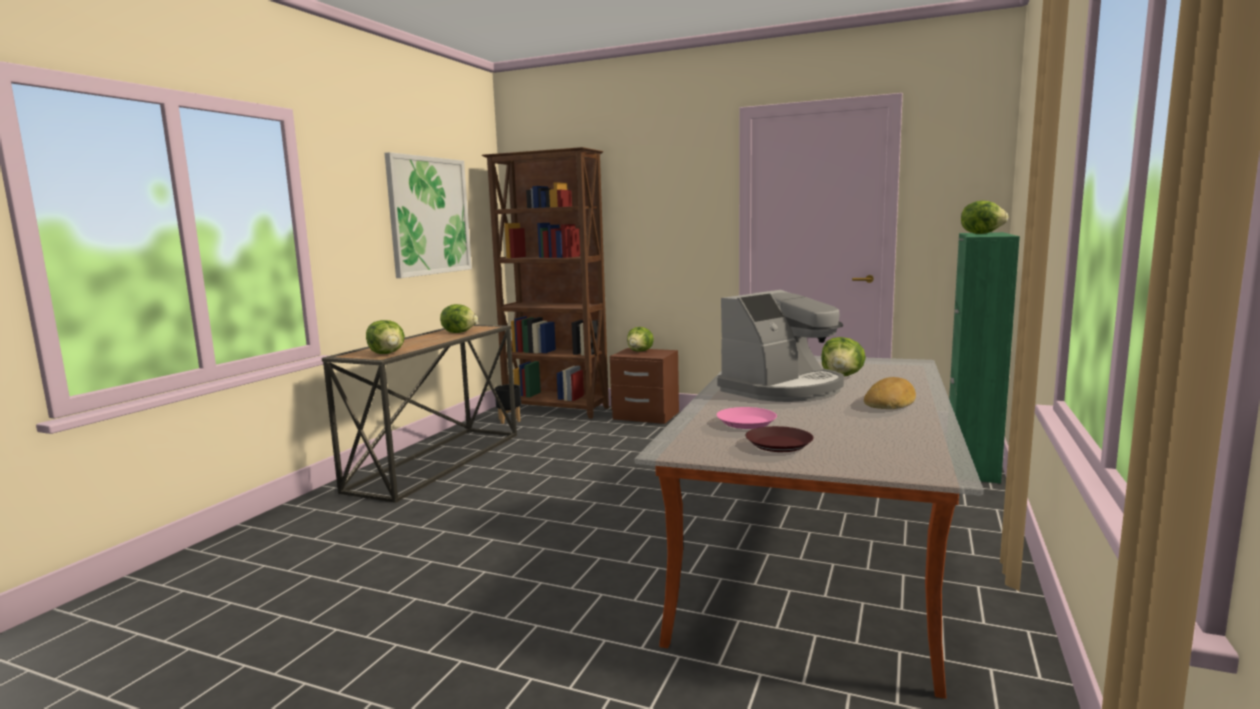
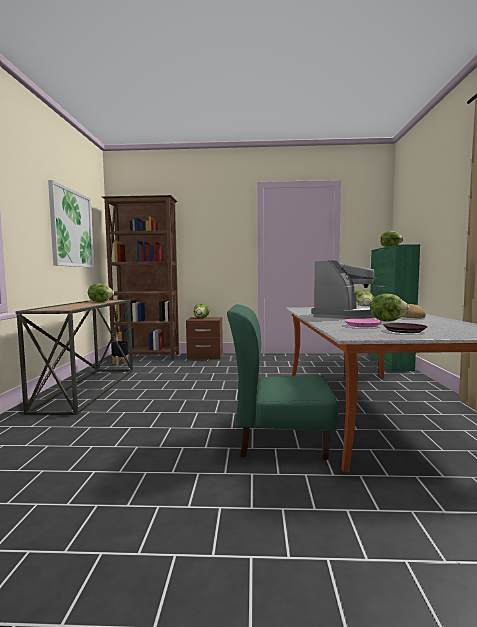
camera: 20 degrees left, 5 degrees down
lettuce [366,320,405,354] -> lettuce moved to [370,293,410,322]
none -> green chair [227,304,338,460]

